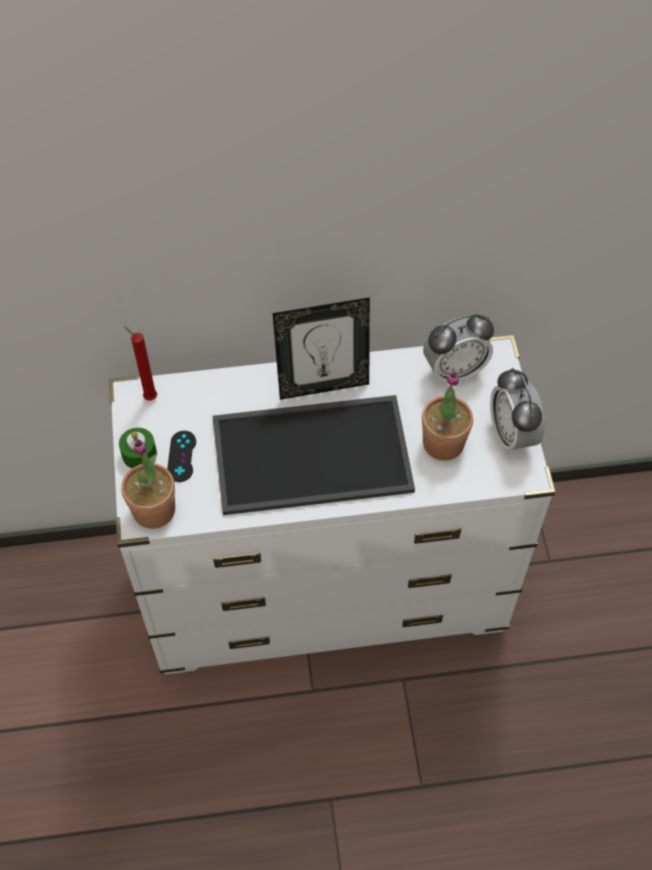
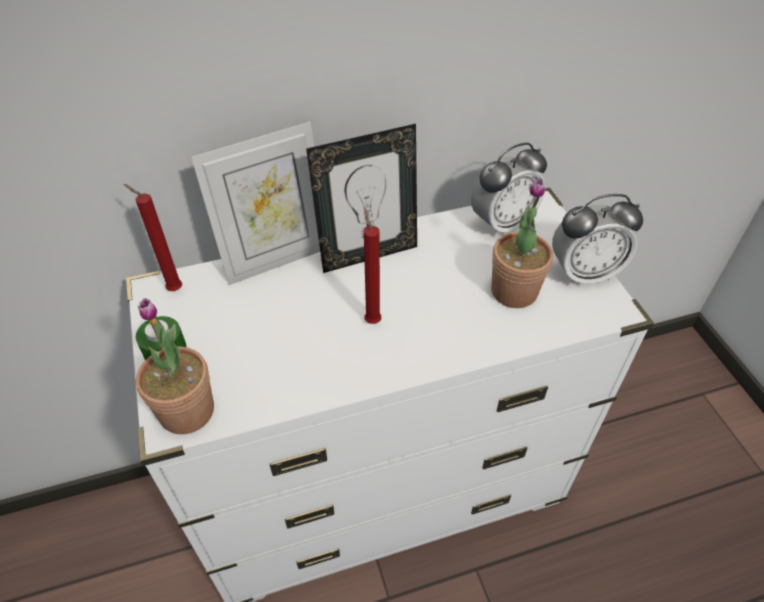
camera: 10 degrees left, 10 degrees down
black game controller [167,431,196,482] -> none
tray [213,395,415,515] -> red candle [364,209,381,324]
alarm clock [490,368,545,454] -> alarm clock turned 75 degrees counterclockwise [552,194,643,285]
none -> picture frame [191,122,320,285]

